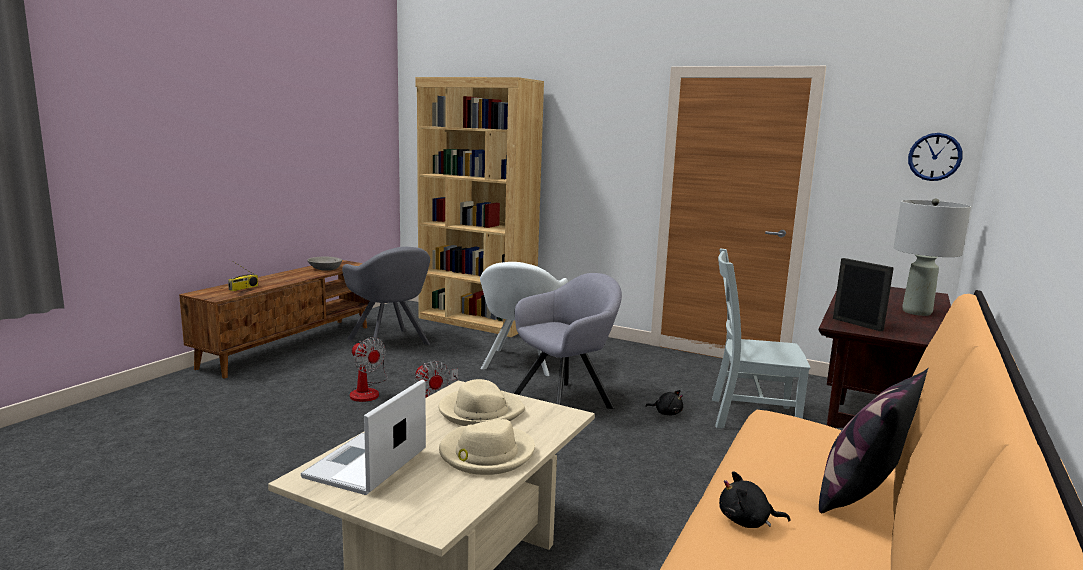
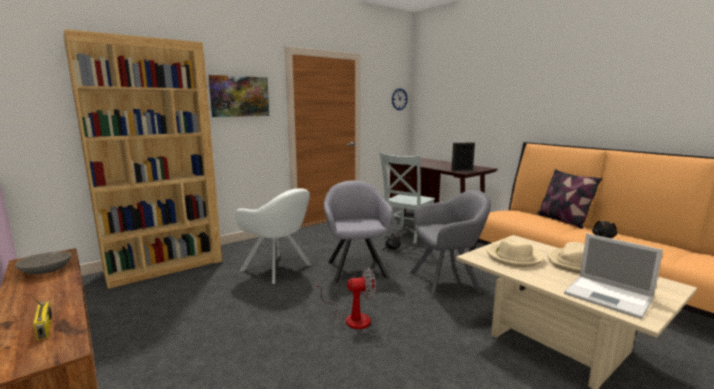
camera: 65 degrees left, 0 degrees up
grey armchair [342,247,430,349] -> grey armchair moved to [409,190,491,299]
fan [350,337,388,402] -> none
grey table lamp [894,199,971,316] -> none
none -> picture [208,75,269,117]

